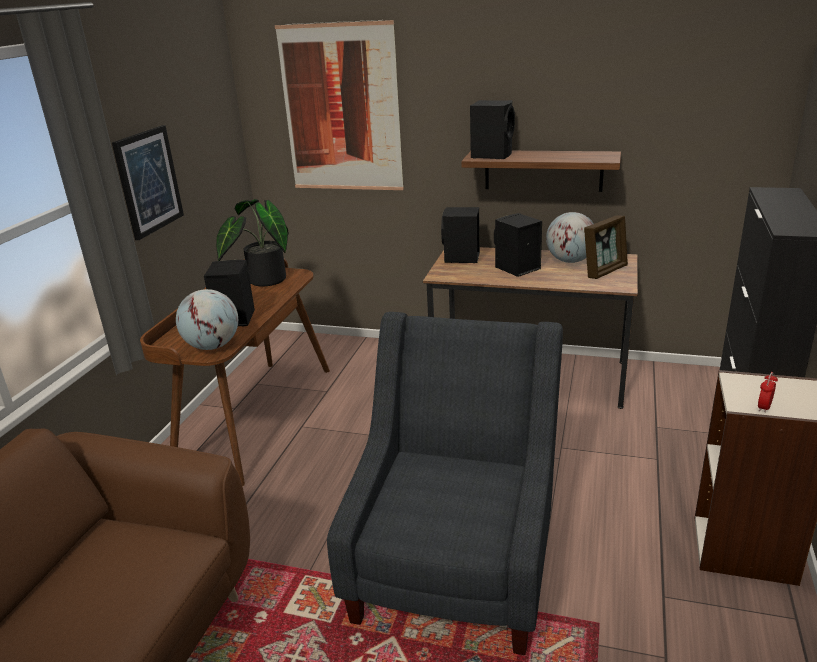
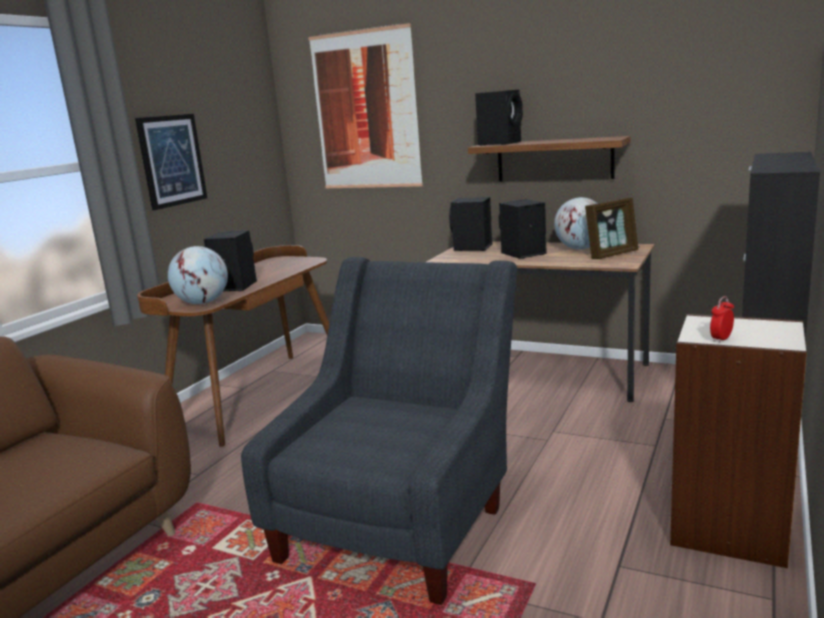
camera: 10 degrees right, 10 degrees down
potted plant [216,199,289,286] -> none

